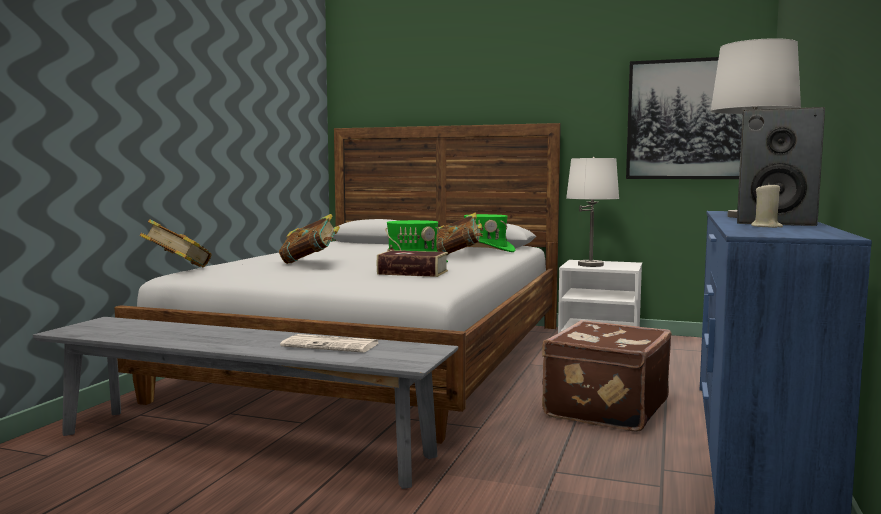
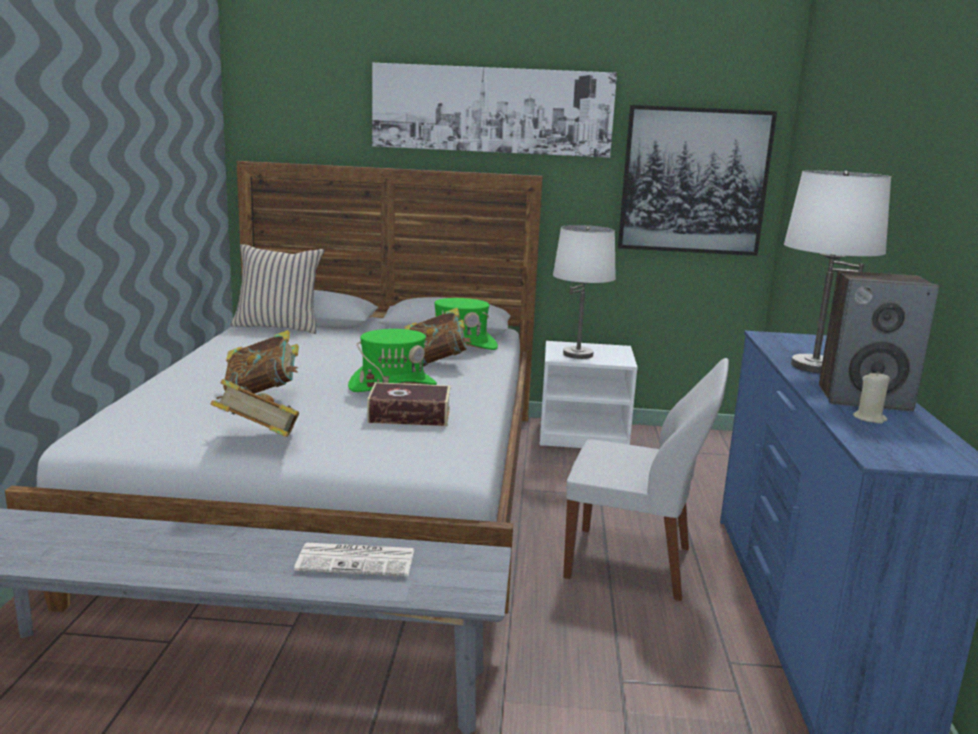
camera: 15 degrees left, 10 degrees up
book [140,219,212,267] -> book moved to [211,379,299,437]
brown suitcase [542,320,672,432] -> white chair [563,358,729,601]
none -> beige pillow [230,244,324,334]
none -> picture [372,63,617,158]

